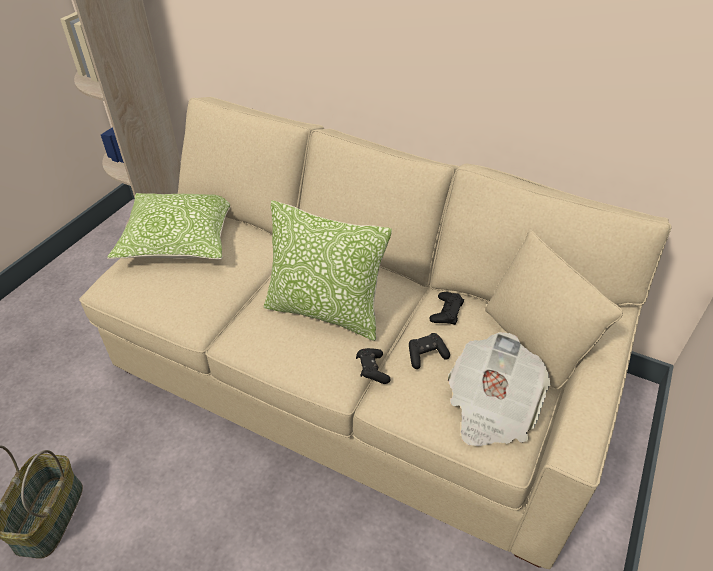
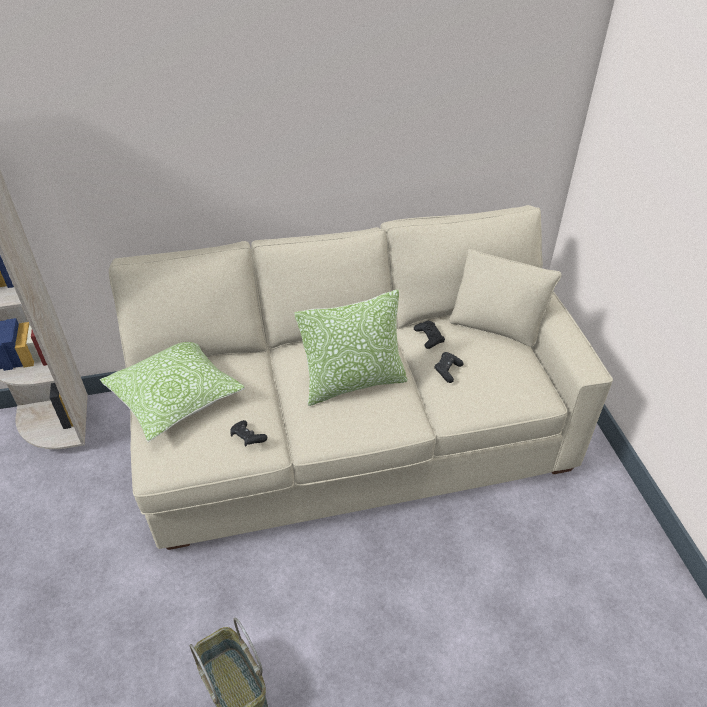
camera: 40 degrees left, 0 degrees up
black game controller [356,348,391,384] -> black game controller moved to [230,420,267,446]
newspaper [448,332,550,446] -> none

